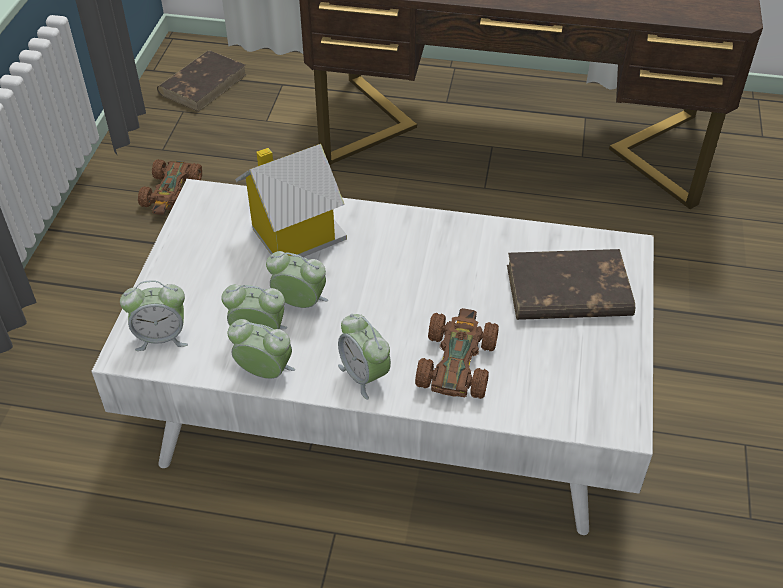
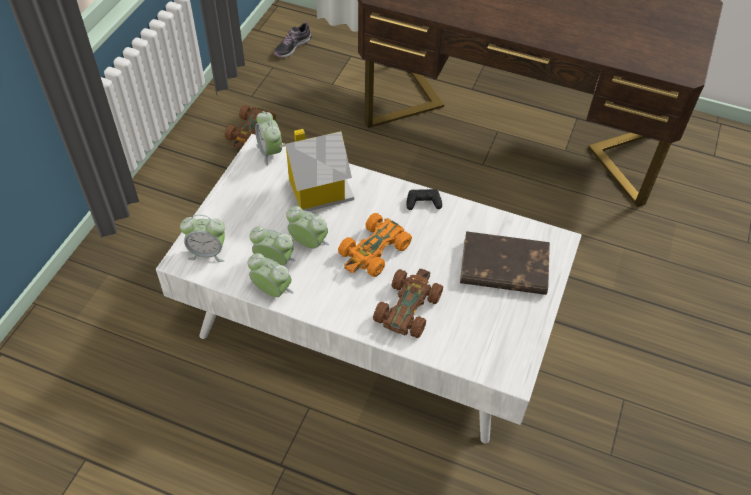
camera: 10 degrees right, 5 degrees up
brown book [157,50,247,112] -> shoe [274,21,312,58]
alarm clock [338,314,391,400] -> alarm clock moved to [255,111,282,166]
none -> orange toy car [338,213,412,277]
none -> black game controller [406,189,442,210]

